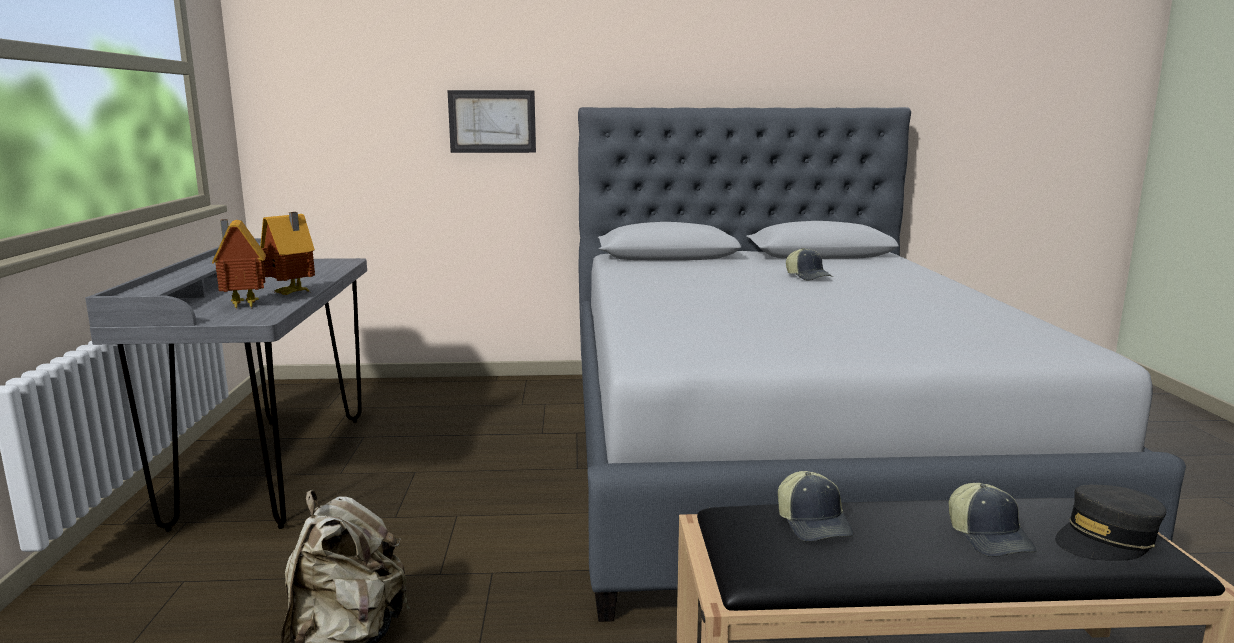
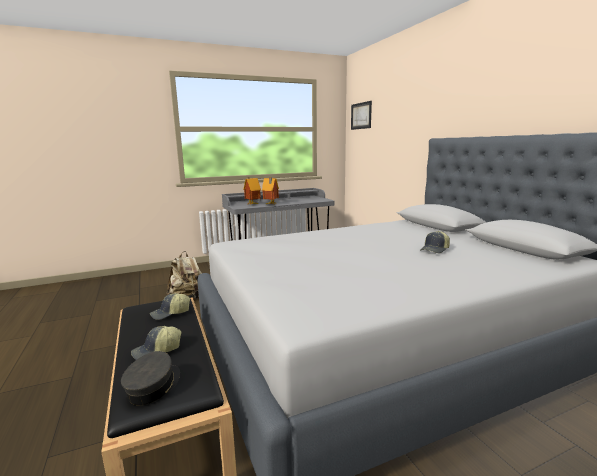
camera: 70 degrees right, 0 degrees up
picture [448,90,536,153] -> picture moved to [351,101,372,130]
grey cap [1055,485,1166,561] -> grey cap turned 60 degrees clockwise [121,351,180,405]

